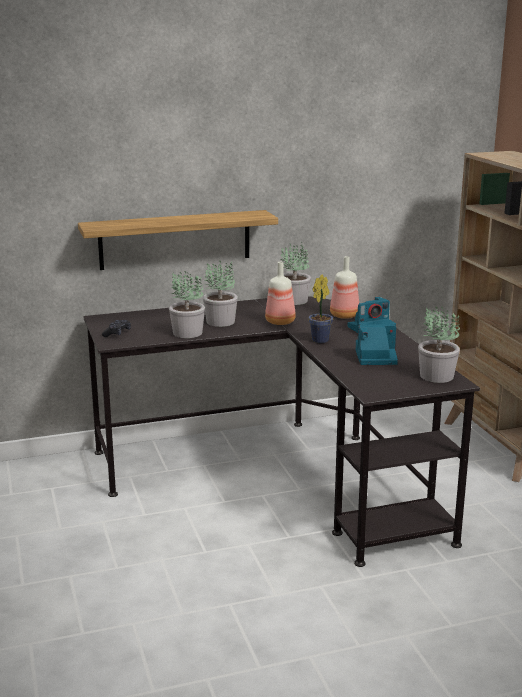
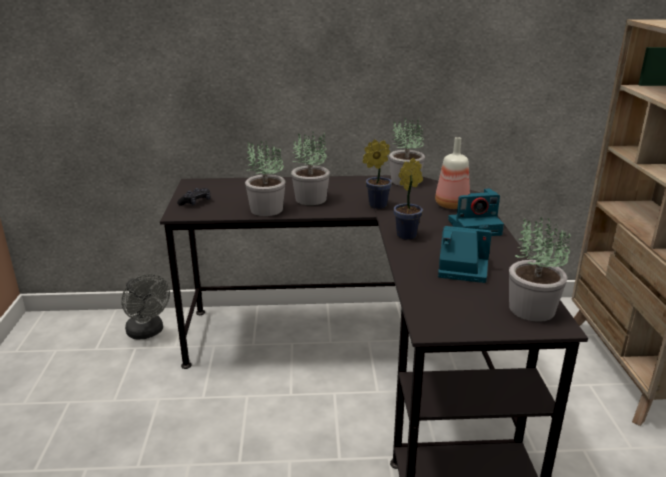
camera: 15 degrees right, 5 degrees up
shelf [78,210,278,270] -> none
bottle [265,262,296,325] -> potted plant [363,139,392,209]
none -> grey fan [121,274,170,339]

